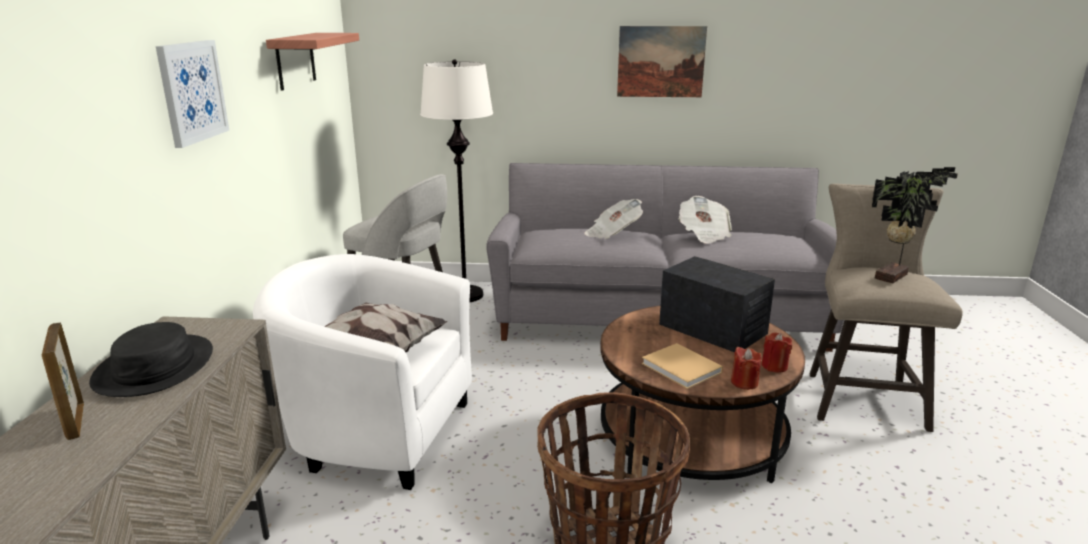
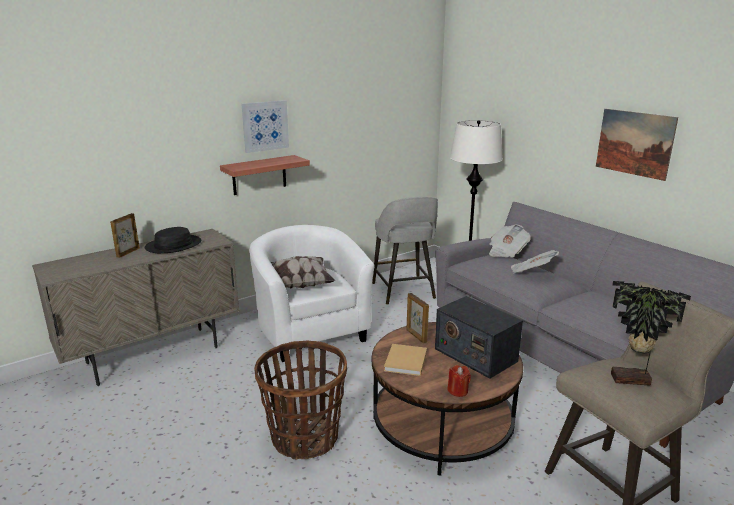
camera: 50 degrees right, 0 degrees up
shelf [266,33,359,91] -> shelf moved to [220,155,310,195]
radio [659,256,775,352] -> radio turned 135 degrees clockwise [435,296,523,379]
newspaper [679,196,732,244] -> newspaper moved to [489,225,531,258]
red candle [731,347,761,390] -> none
none -> picture frame [406,293,429,343]

